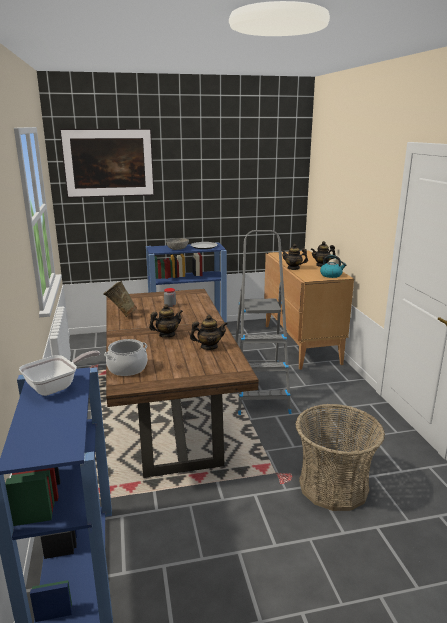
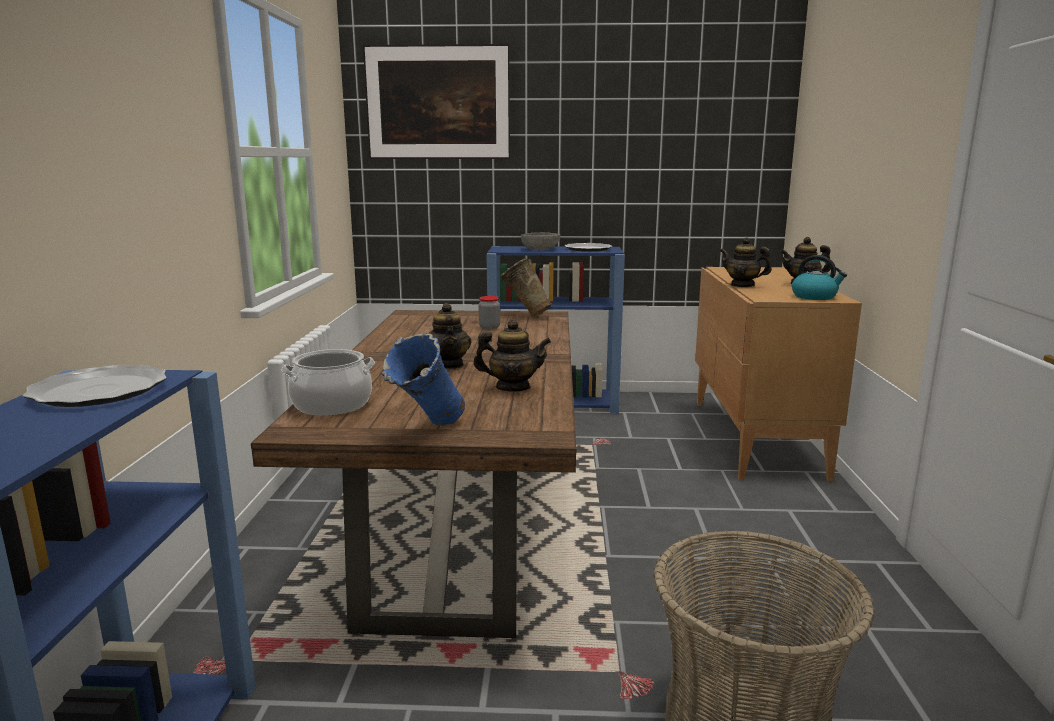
camera: 15 degrees right, 5 degrees down
frying pan [19,351,100,396] -> plate [23,365,167,407]
beige vase [103,281,137,317] -> beige vase moved to [500,259,552,318]
teapot [149,304,183,338] -> teapot turned 90 degrees clockwise [428,303,471,369]
grey step ladder [235,230,291,415] -> none
none -> blue vase [381,333,465,426]

